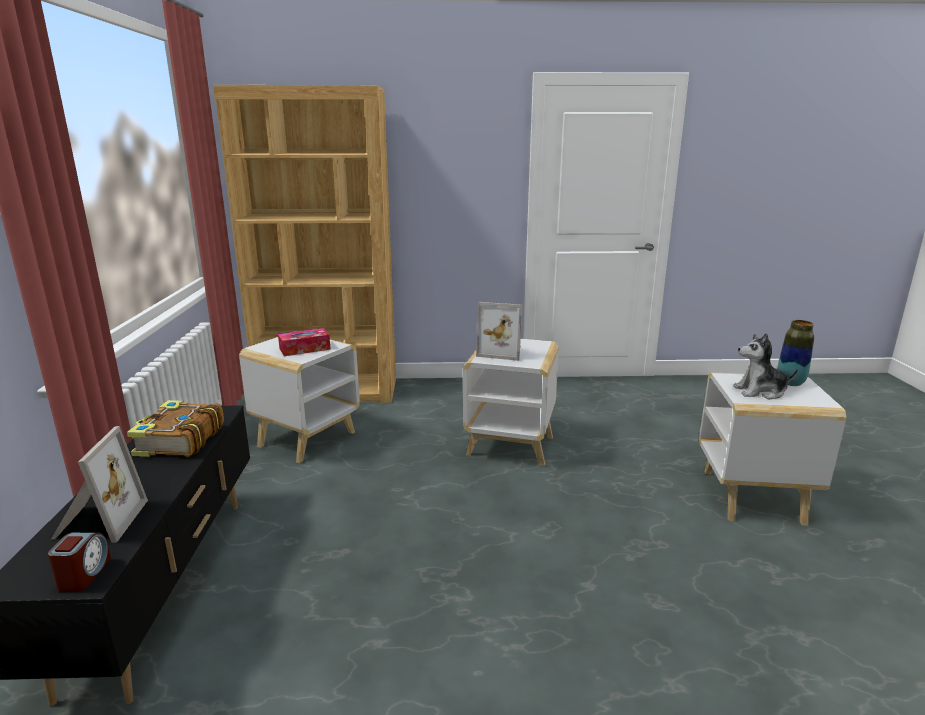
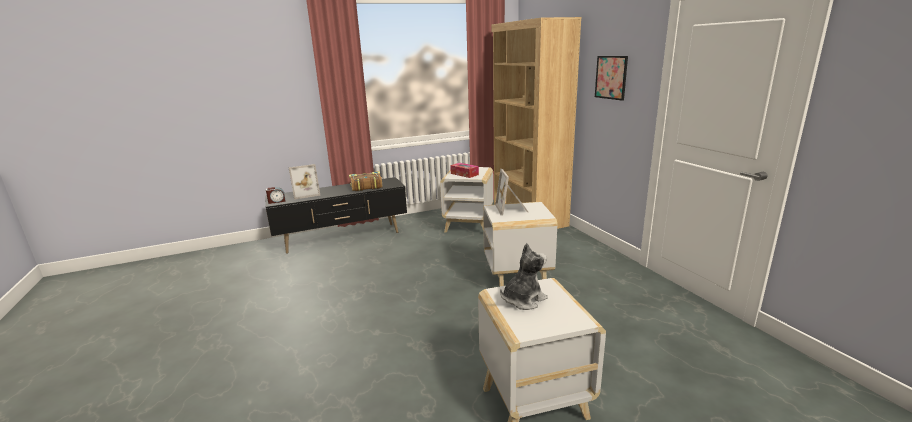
camera: 70 degrees right, 0 degrees up
plush toy [733,333,798,399] -> plush toy turned 75 degrees clockwise [500,243,548,310]
vase [777,320,814,386] -> none
none -> picture [595,56,628,101]

